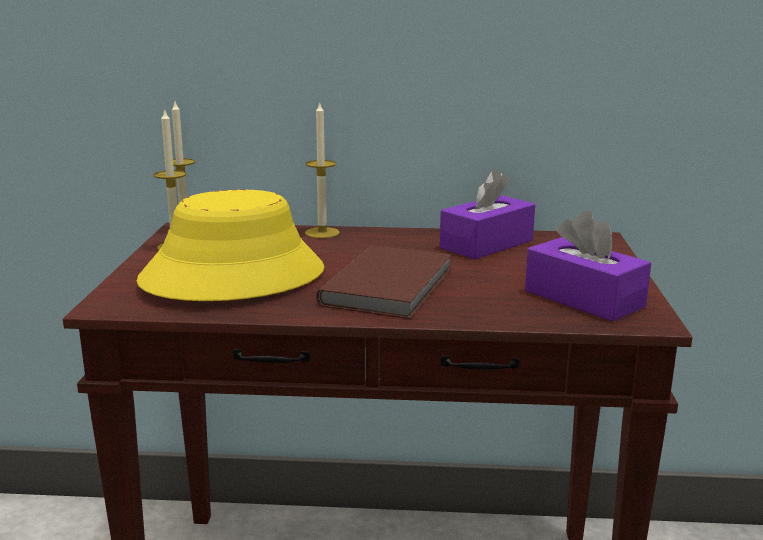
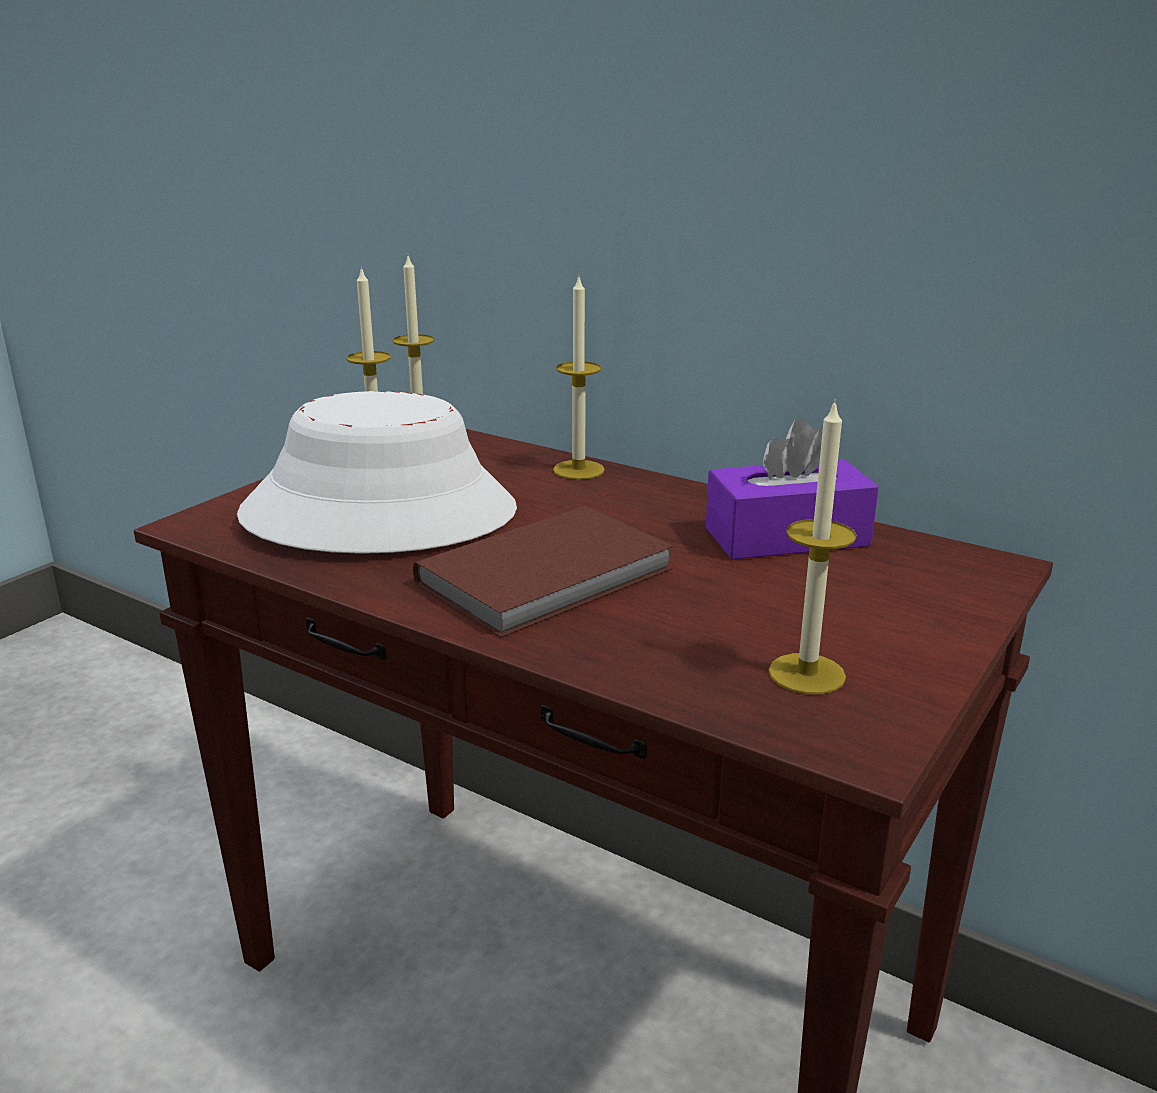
camera: 30 degrees right, 5 degrees up
yellow hat [136,190,324,301] -> white hat [237,391,517,554]
purple tissue box [525,211,651,322] -> candle [769,399,857,694]

